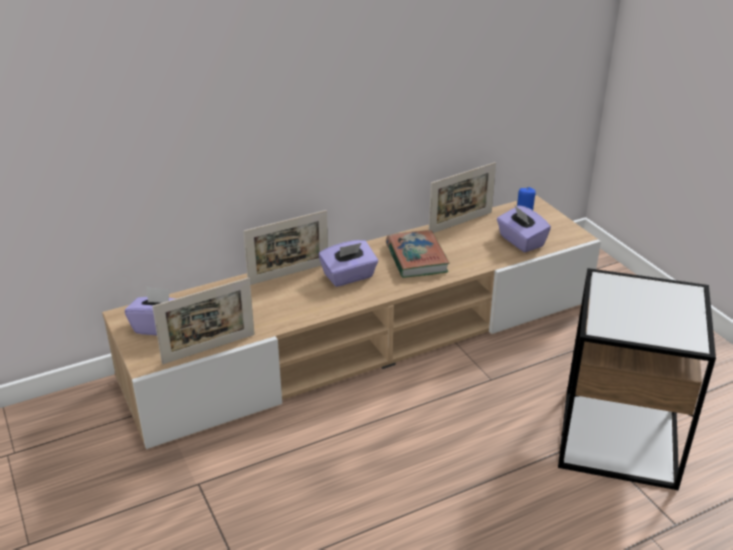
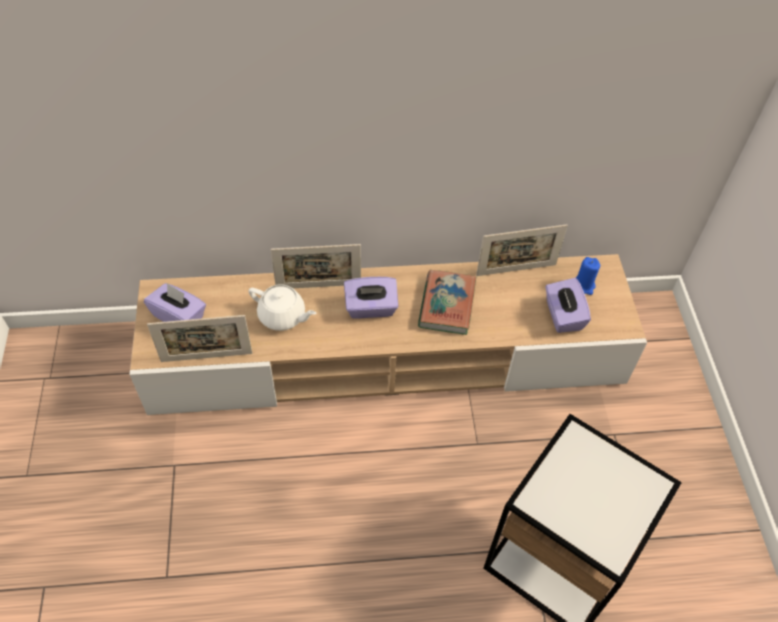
camera: 20 degrees right, 20 degrees up
none -> white teapot [248,284,316,331]

